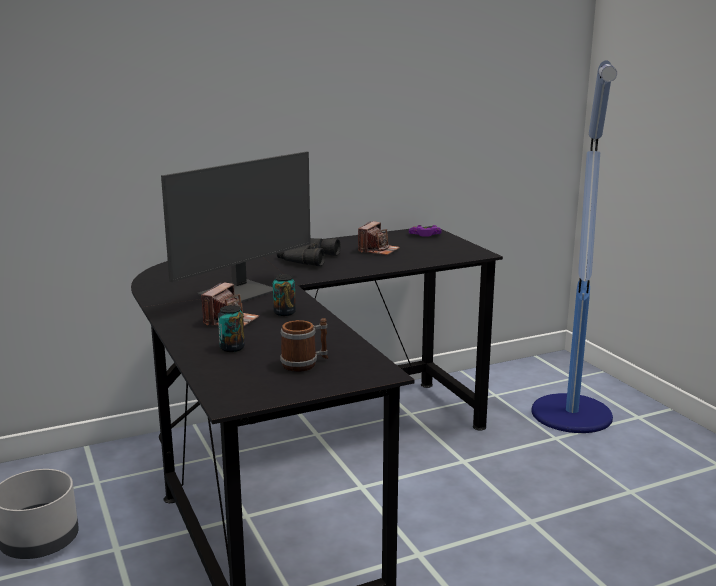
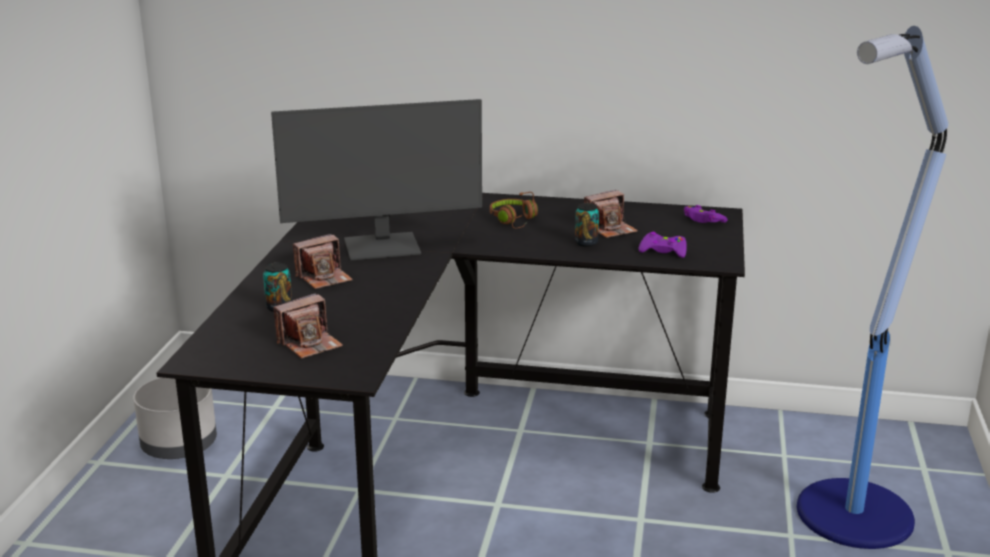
camera: 35 degrees right, 5 degrees up
can [273,274,296,316] -> can moved to [575,203,599,247]
black binoculars [277,238,341,266] -> brown headphones [490,192,538,229]
mug [280,318,328,372] -> camera [273,293,343,359]
none -> purple game controller [639,232,687,258]

